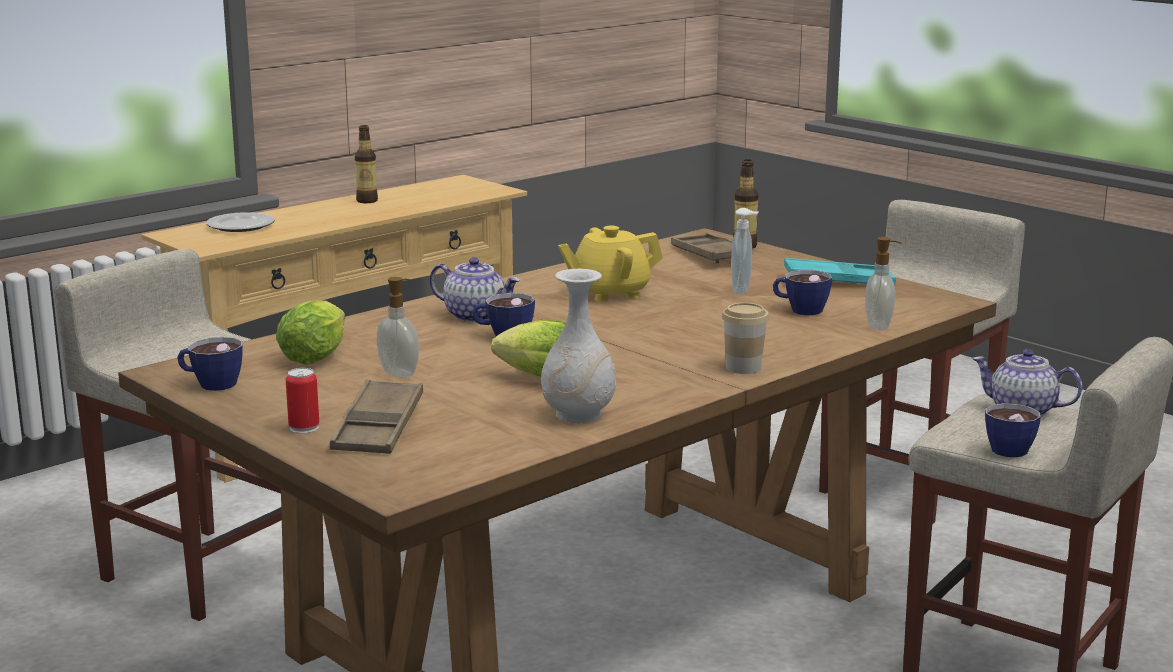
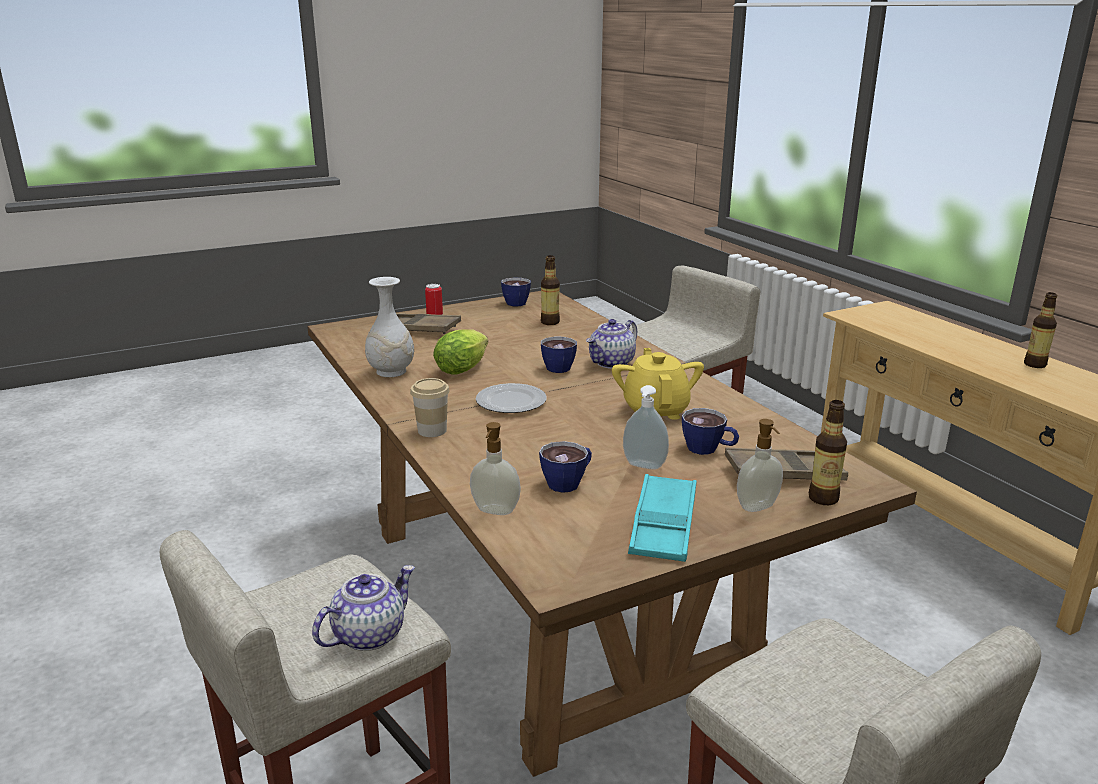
camera: 105 degrees right, 5 degrees up
plate [206,212,275,232] -> plate moved to [476,383,547,413]
lettuce [276,300,345,365] -> bottle [541,255,560,325]
soap dispenser [377,277,419,378] -> soap dispenser moved to [737,419,783,512]
cup [985,403,1041,457] -> cup moved to [682,408,739,455]

